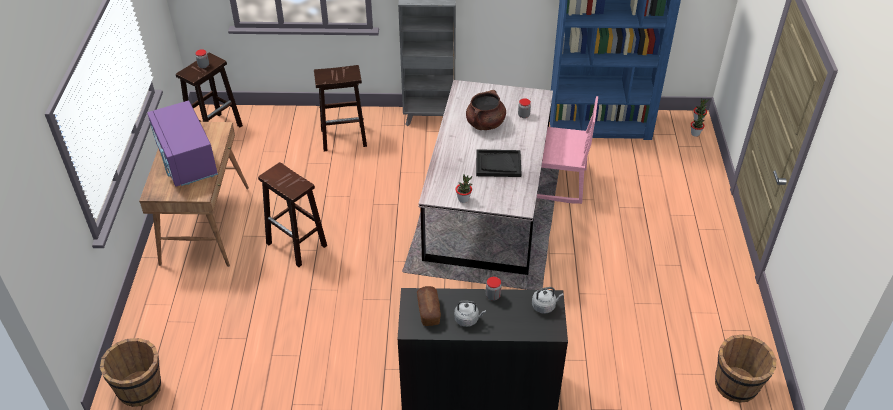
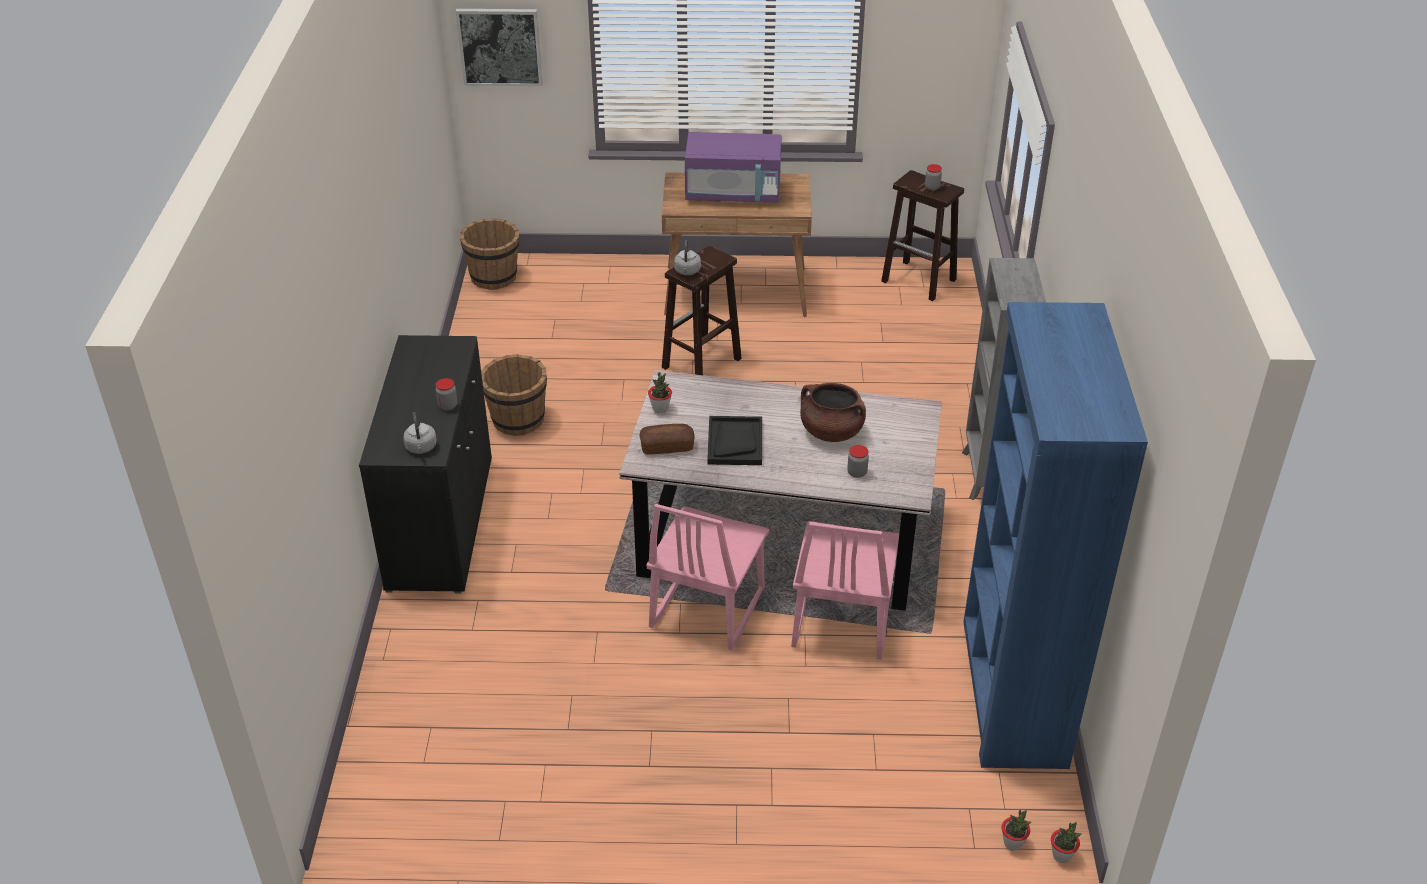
camera: 90 degrees right, 5 degrees down
purple microwave [147,101,218,187] -> purple microwave turned 150 degrees counterclockwise [685,132,782,203]
brown stool [314,65,367,152] -> none
bread [417,286,441,326] -> bread moved to [640,424,695,455]
grey kettle [454,301,486,327] -> grey kettle moved to [674,240,701,275]
brown bucket [715,334,776,403] -> brown bucket moved to [481,354,547,436]
none -> picture [456,9,543,86]
none -> pink chair [646,504,769,651]

